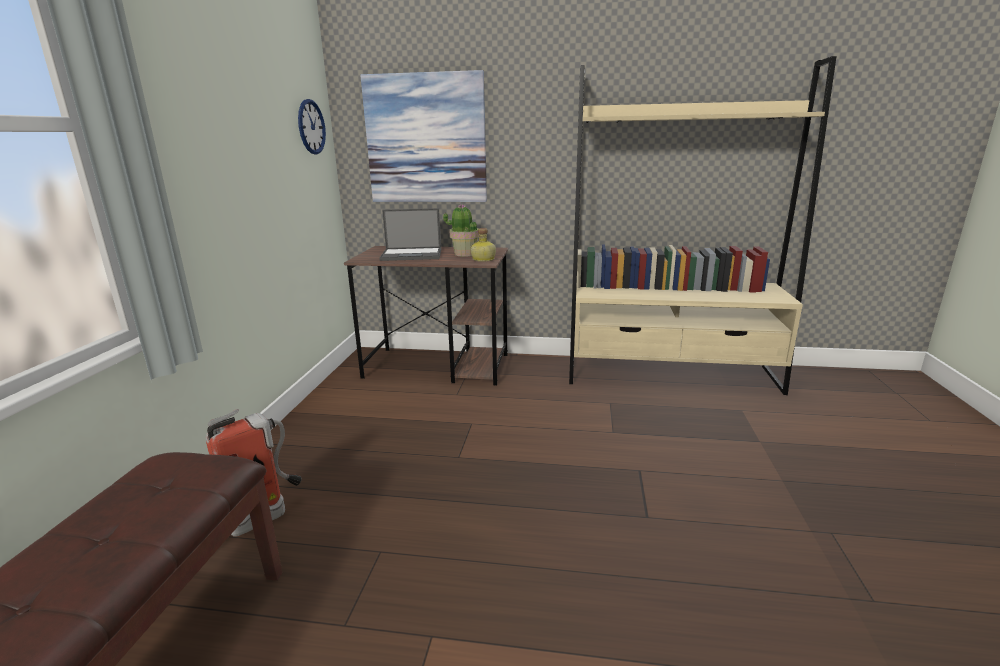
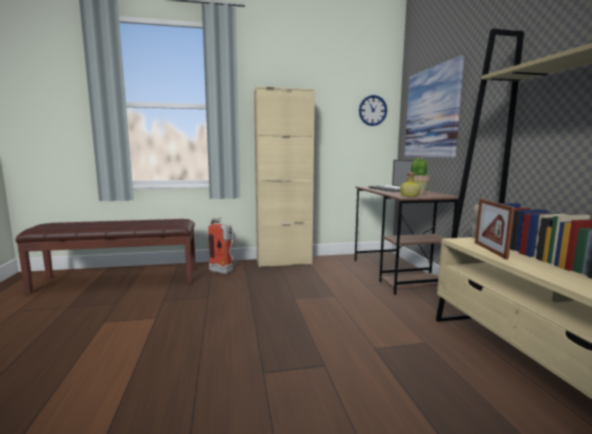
camera: 70 degrees right, 10 degrees down
none -> beige cabinet [254,87,315,268]
none -> picture frame [475,199,515,260]

